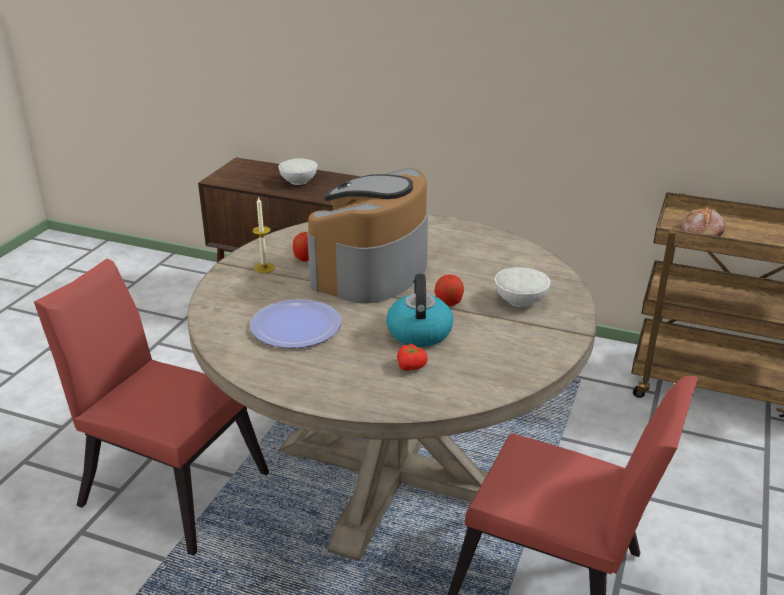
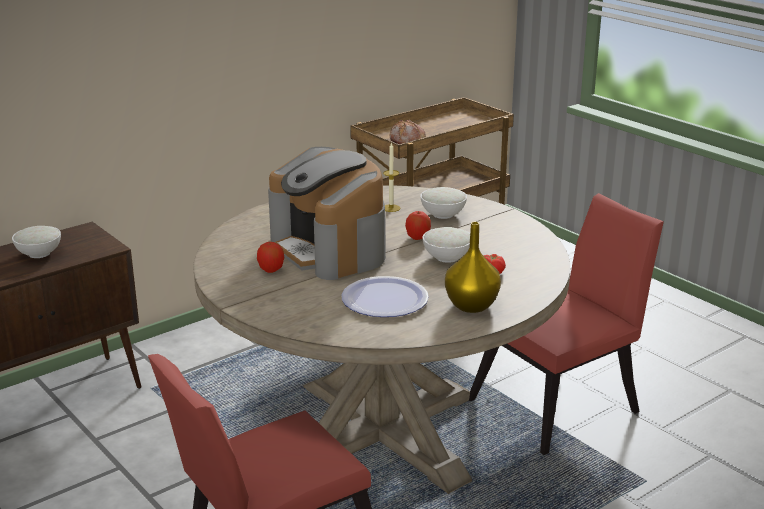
camera: 60 degrees left, 5 degrees down
candle [252,196,275,273] -> candle moved to [383,142,400,212]
kettle [386,274,453,347] -> white bowl [423,227,470,263]
none -> yellow vase [445,222,501,313]

